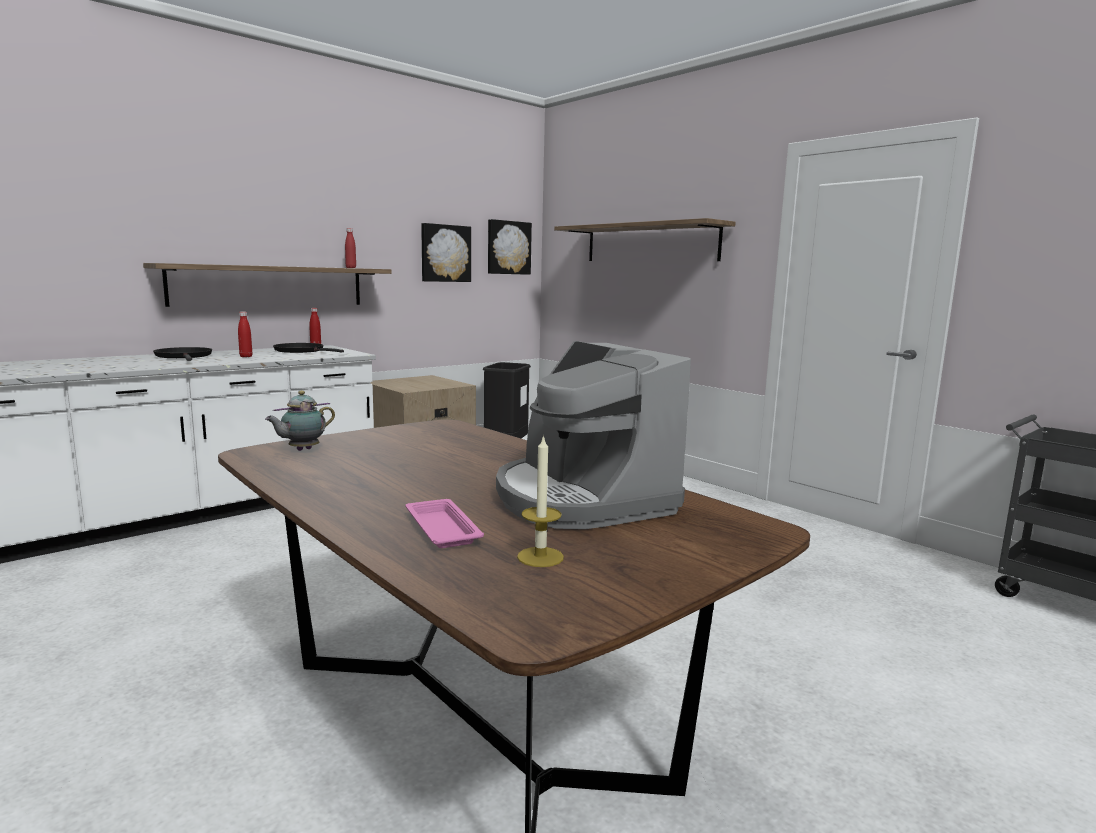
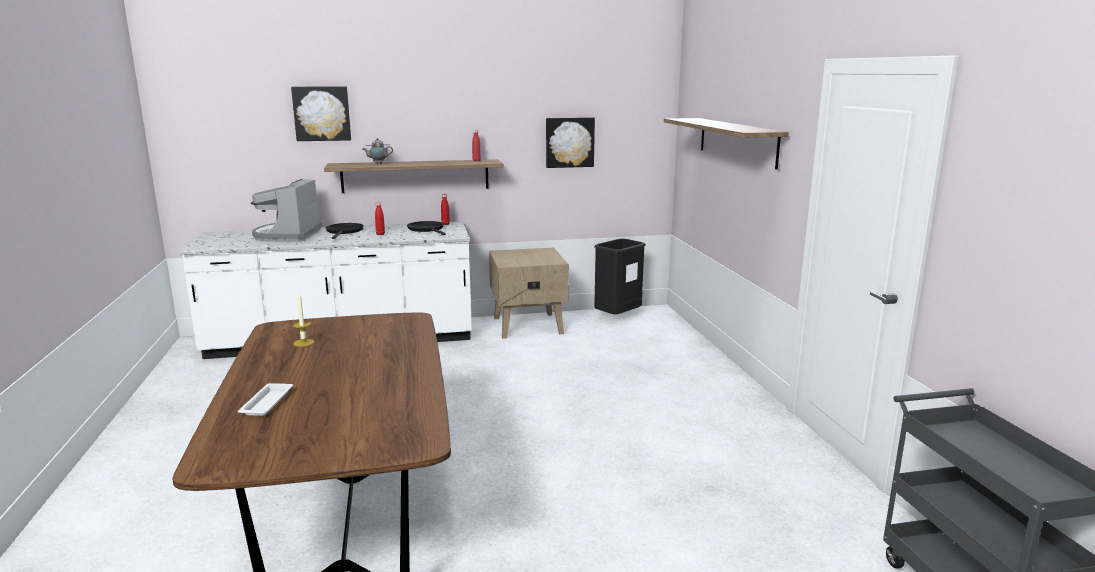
camera: 30 degrees right, 5 degrees up
teapot [265,391,335,451] -> teapot moved to [362,138,393,164]
pink tray [405,499,484,548] -> white tray [238,383,293,416]
picture [488,219,532,275] -> picture moved to [291,86,351,141]
coffee machine [496,341,691,529] -> coffee machine moved to [250,179,322,242]
candle [517,434,564,567] -> candle moved to [293,291,314,347]

